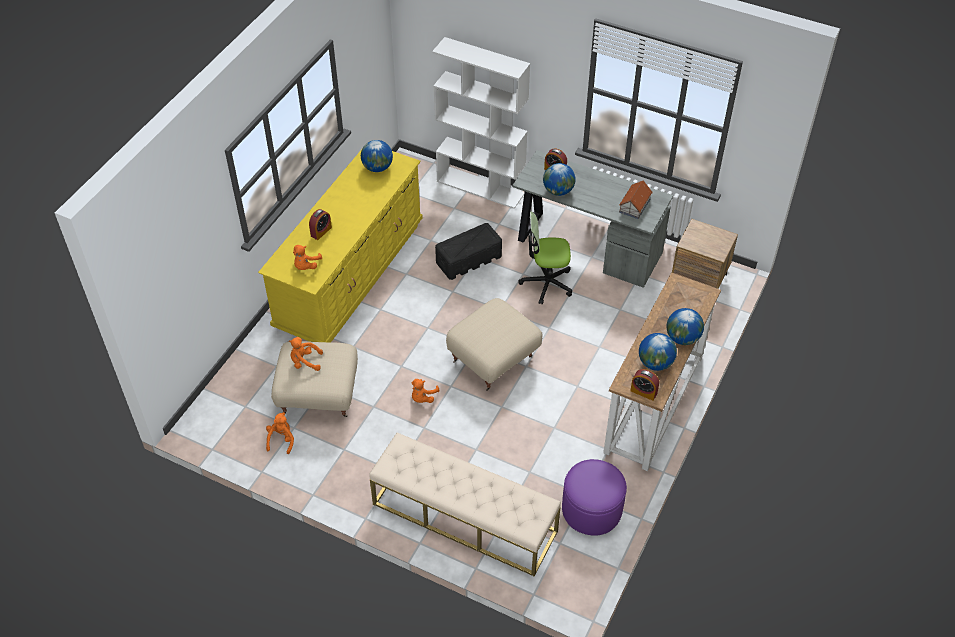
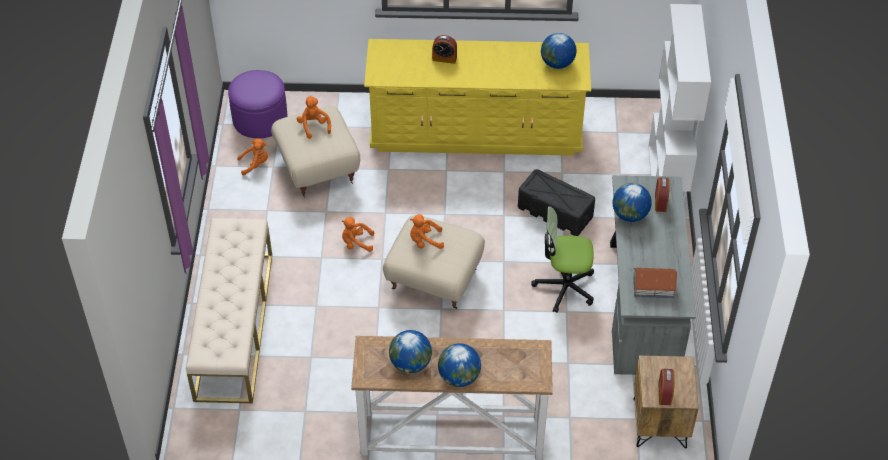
camera: 65 degrees right, 0 degrees up
orange plush toy [293,245,322,270] -> orange plush toy moved to [410,214,444,249]
office chair [518,211,572,304] -> office chair turned 60 degrees counterclockwise [531,206,594,313]
purple ottoman [562,459,627,536] -> purple ottoman moved to [228,70,287,138]
alarm clock [630,369,659,401] -> alarm clock moved to [658,369,675,405]

